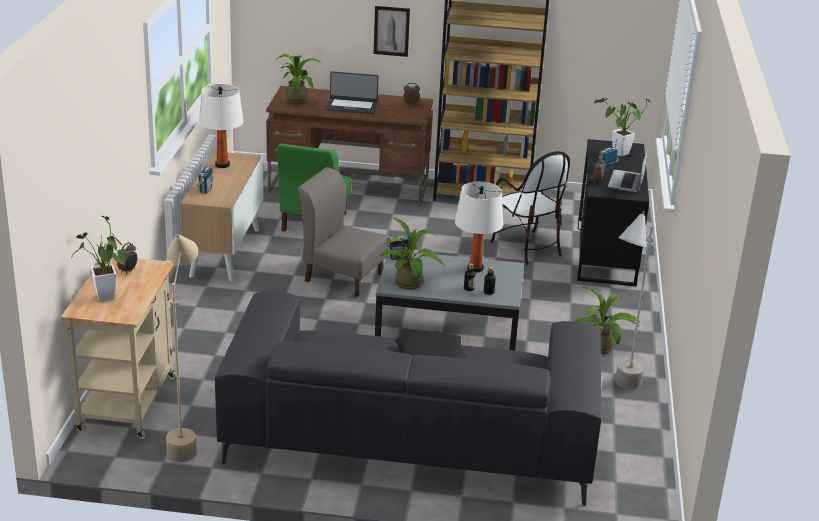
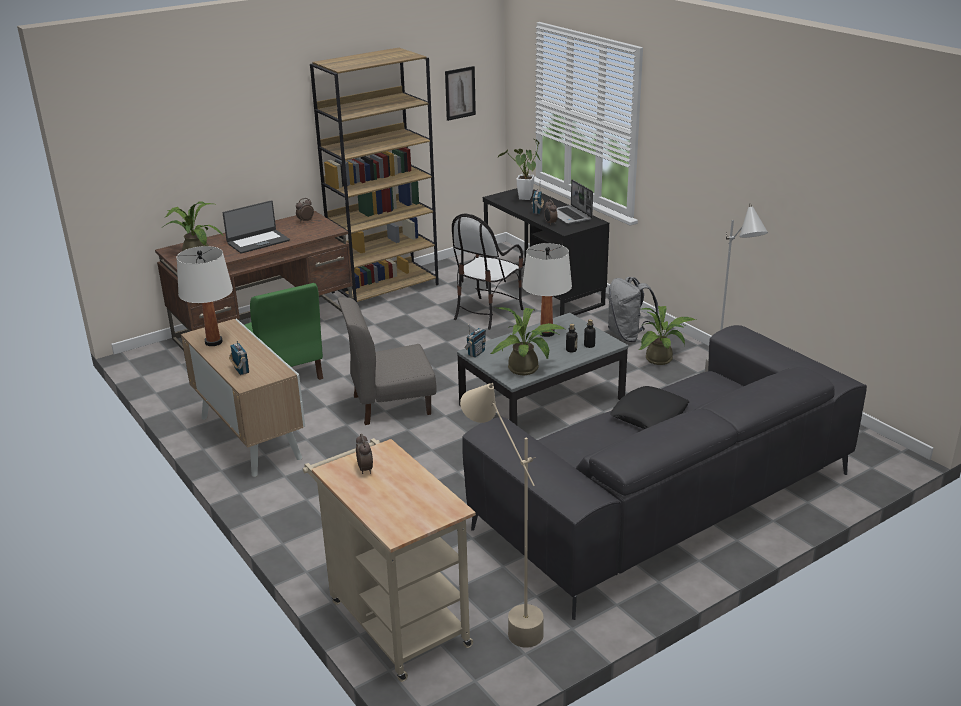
camera: 40 degrees left, 0 degrees up
potted plant [72,216,125,302] -> none
picture [374,6,410,57] -> picture moved to [445,66,476,121]
chair [490,151,570,265] -> chair turned 105 degrees clockwise [452,214,524,330]
none -> grey backpack [608,277,658,342]

